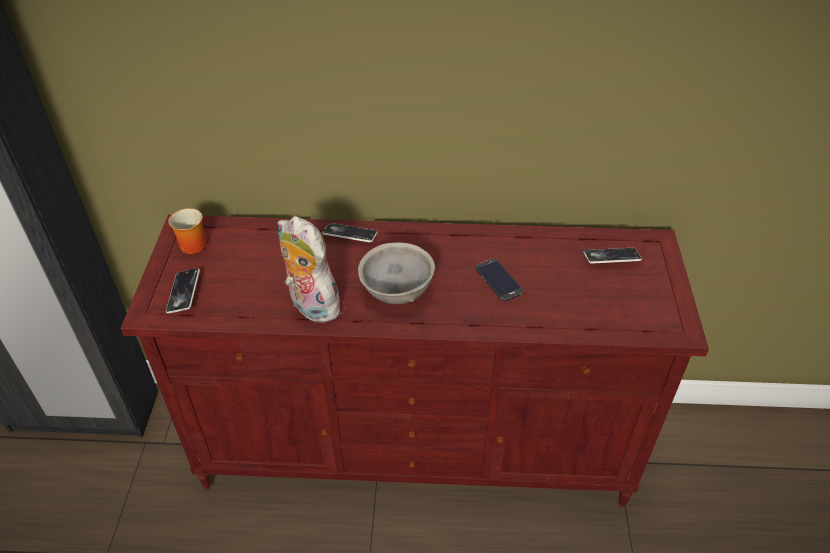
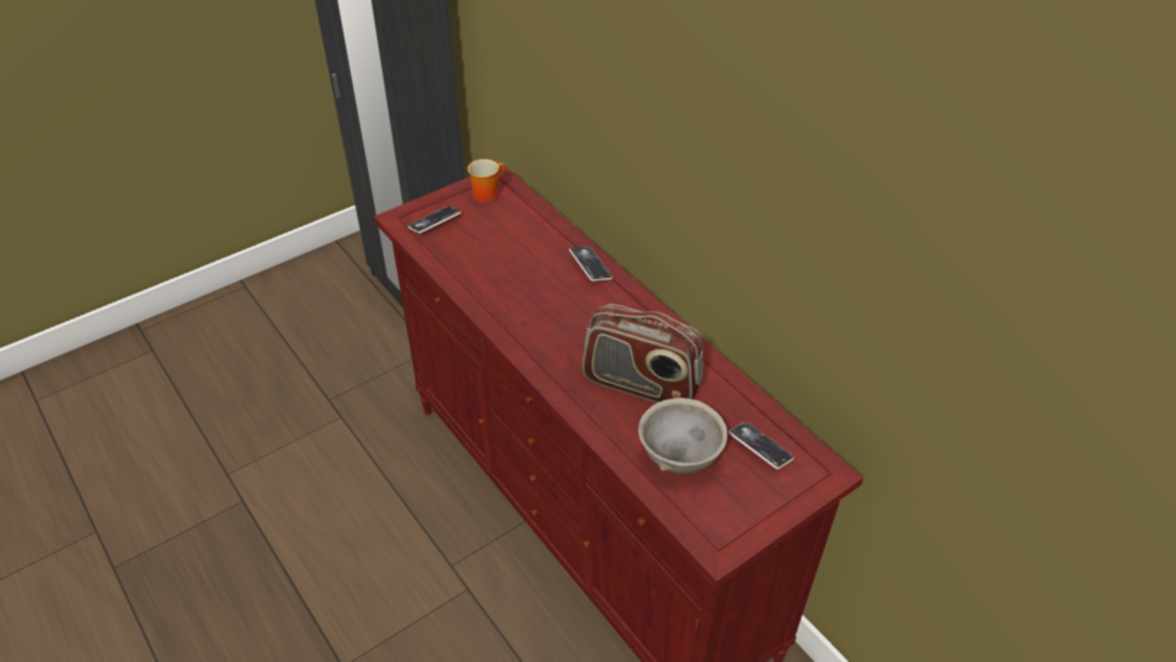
camera: 50 degrees right, 0 degrees up
plush toy [278,216,341,323] -> none
grey bowl [358,242,435,304] -> grey bowl moved to [638,398,727,474]
phone [475,259,523,301] -> radio [582,304,703,403]

